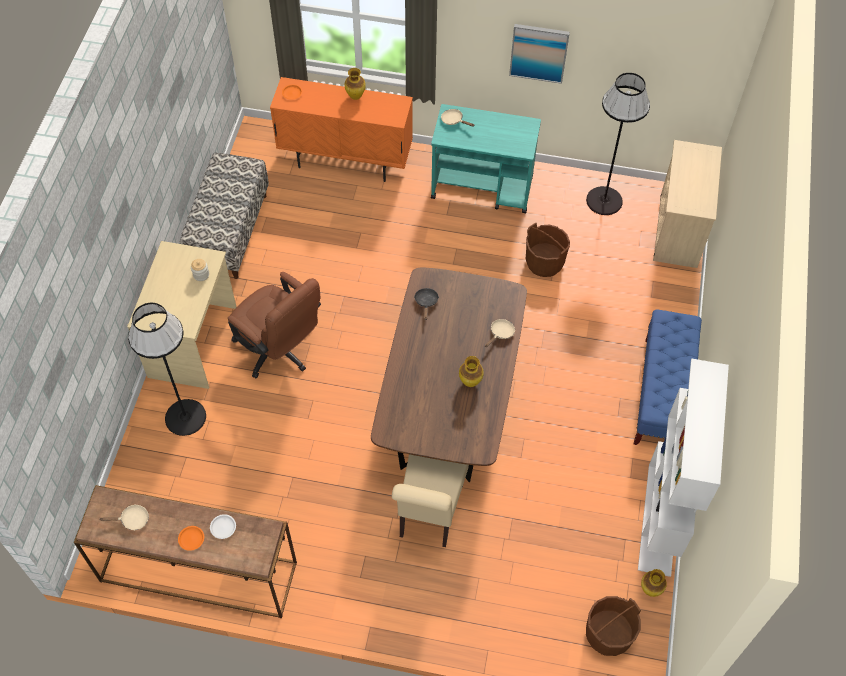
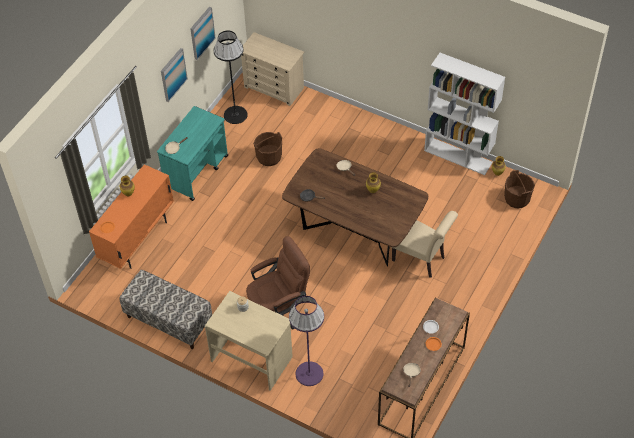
camera: 70 degrees left, 5 degrees down
black floor lamp [128,303,206,436] -> purple floor lamp [289,296,324,386]
blue bench [634,310,702,445] -> none
none -> picture [190,6,216,60]

